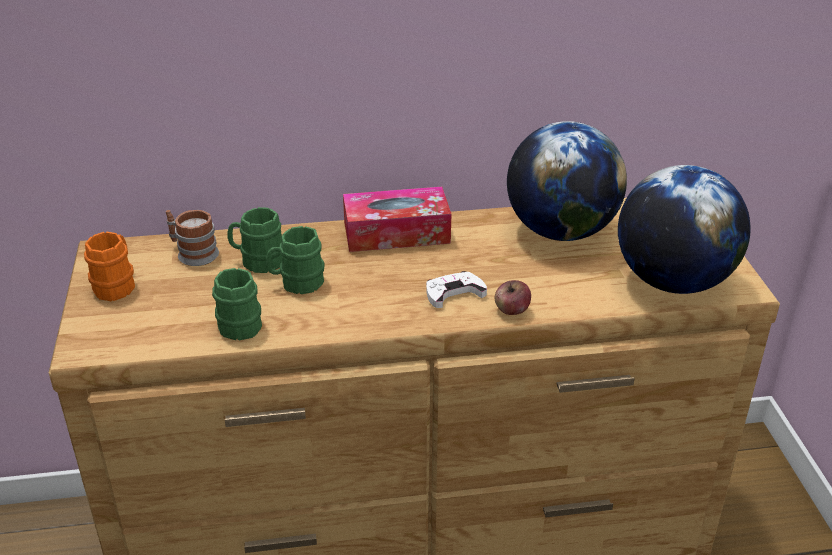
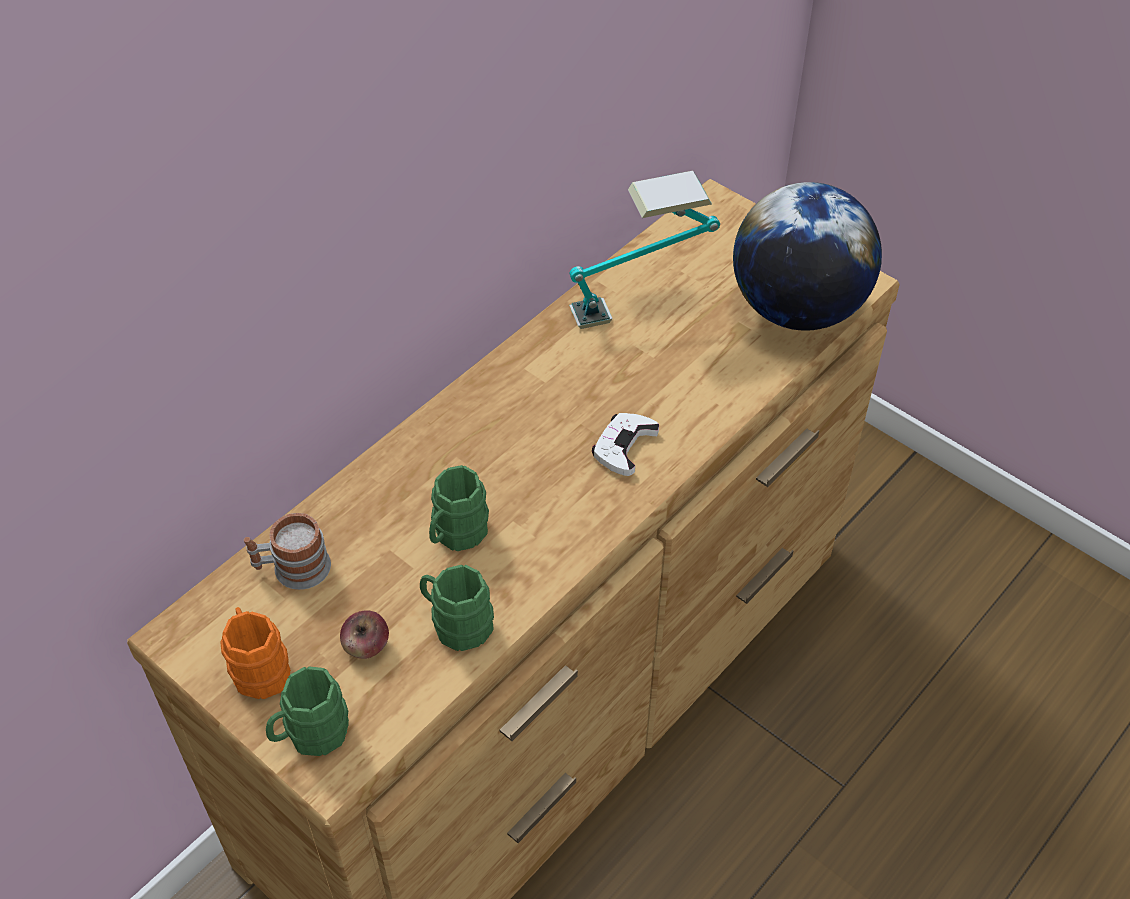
camera: 40 degrees left, 15 degrees up
green mug [228,207,282,273] -> green mug moved to [266,666,349,756]
tissue box [343,187,451,252] -> none
apple [495,280,531,315] -> apple moved to [340,610,389,659]
globe [507,121,627,241] -> table lamp [569,171,720,329]

